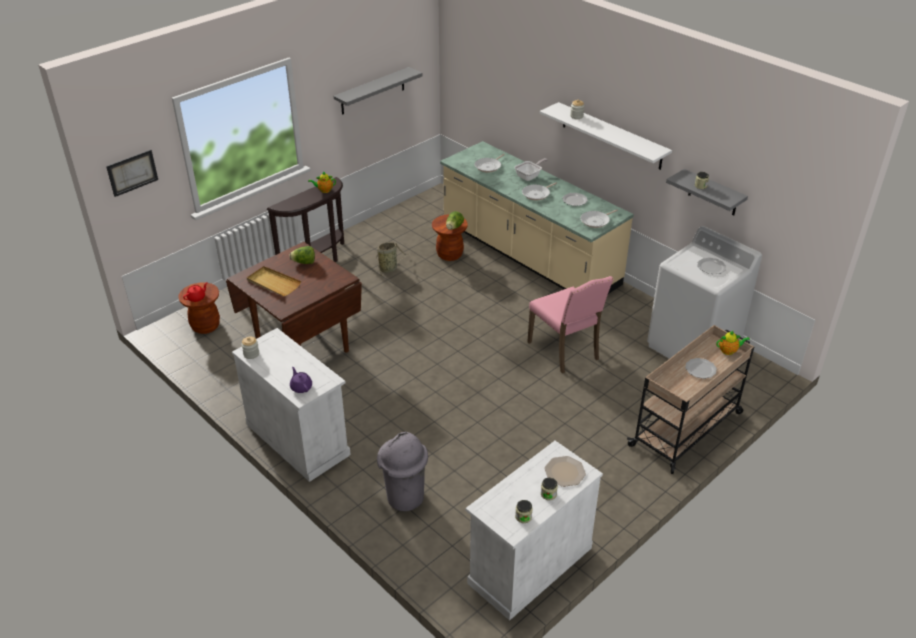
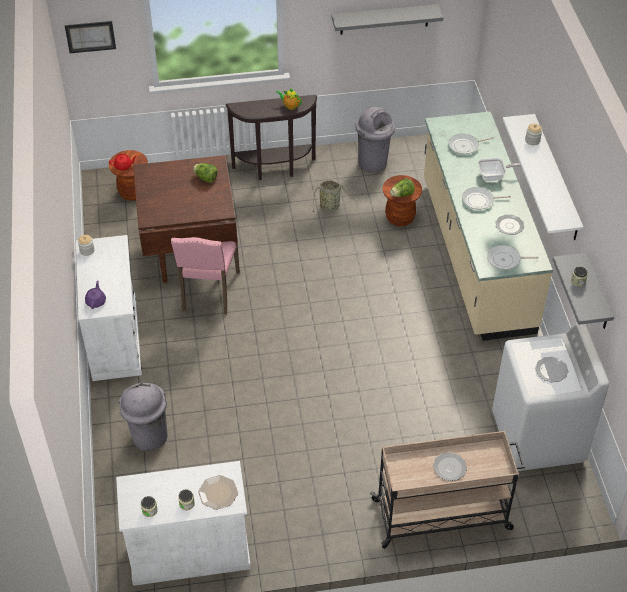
camera: 35 degrees right, 10 degrees up
beige tray [247,266,301,296] -> none
pink chair [528,276,614,374] -> pink chair moved to [171,237,240,315]
teapot [716,331,750,355] -> none
none -> grey trash can [355,107,395,172]

